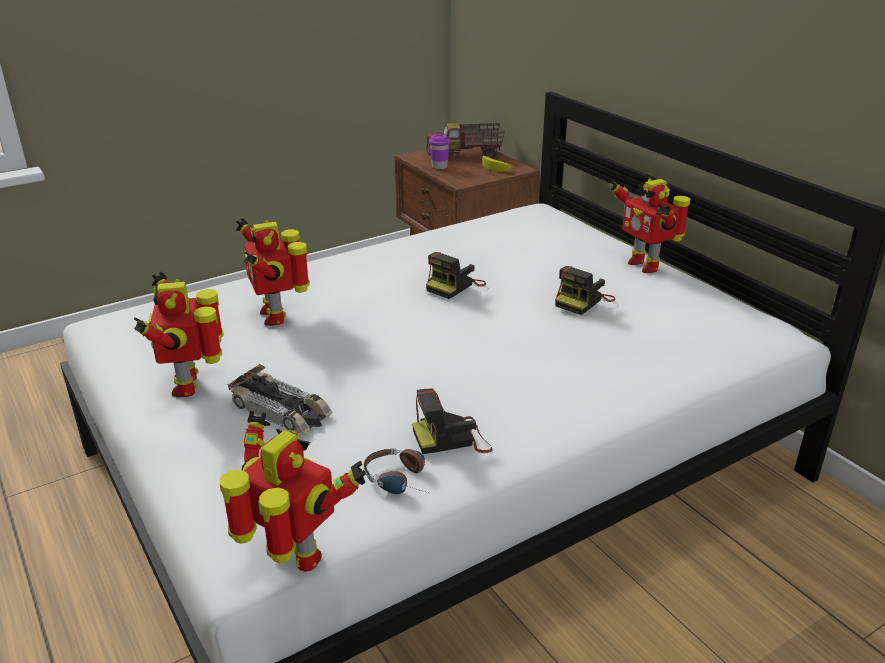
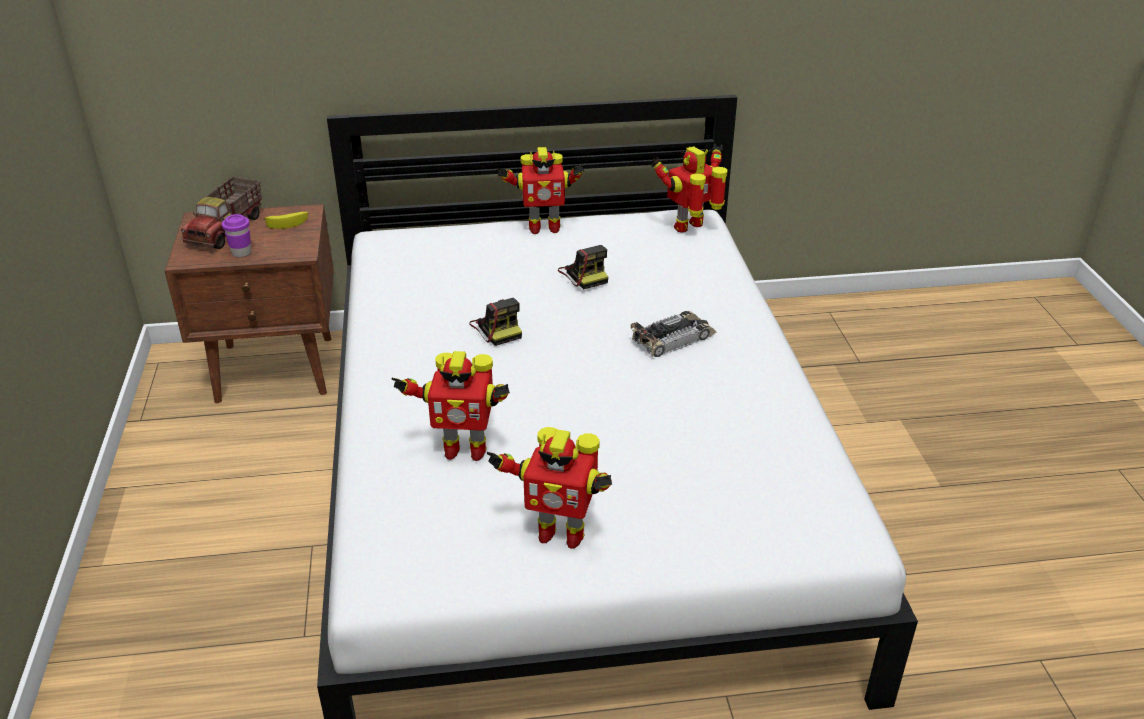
camera: 65 degrees left, 5 degrees up
toy robot [220,411,366,572] -> toy robot moved to [651,144,728,232]
toy car [228,364,333,434] -> toy car moved to [631,311,717,357]
headphones [363,448,431,494] -> none
camera [412,388,493,454] -> none

